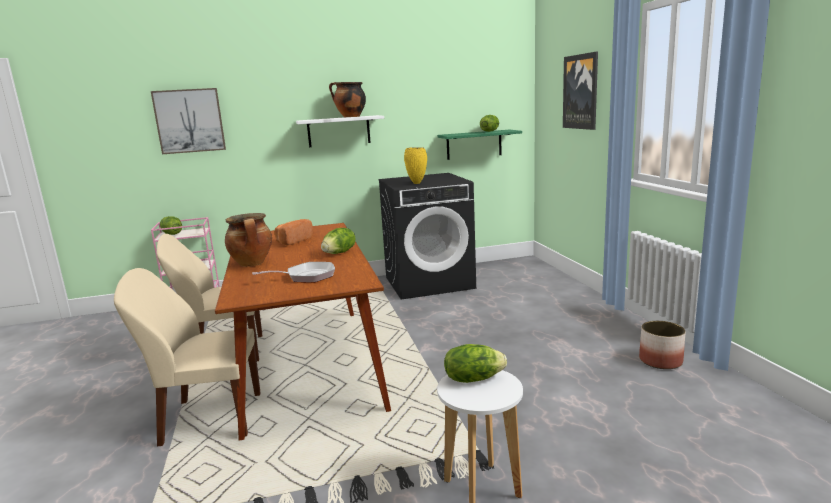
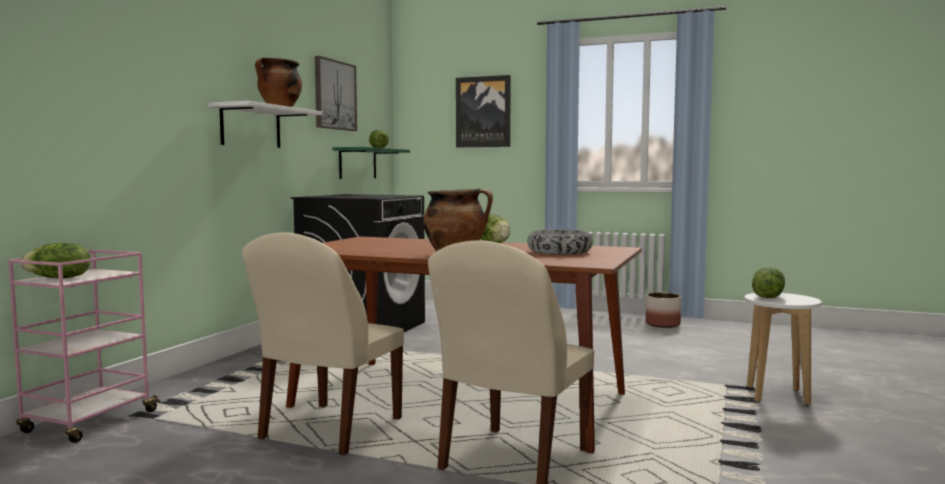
camera: 55 degrees left, 10 degrees down
picture [151,88,226,154] -> picture moved to [315,56,357,131]
frying pan [252,262,335,283] -> bowl [527,229,593,255]
bread [274,219,313,246] -> none
yellow vase [404,147,427,184] -> none

